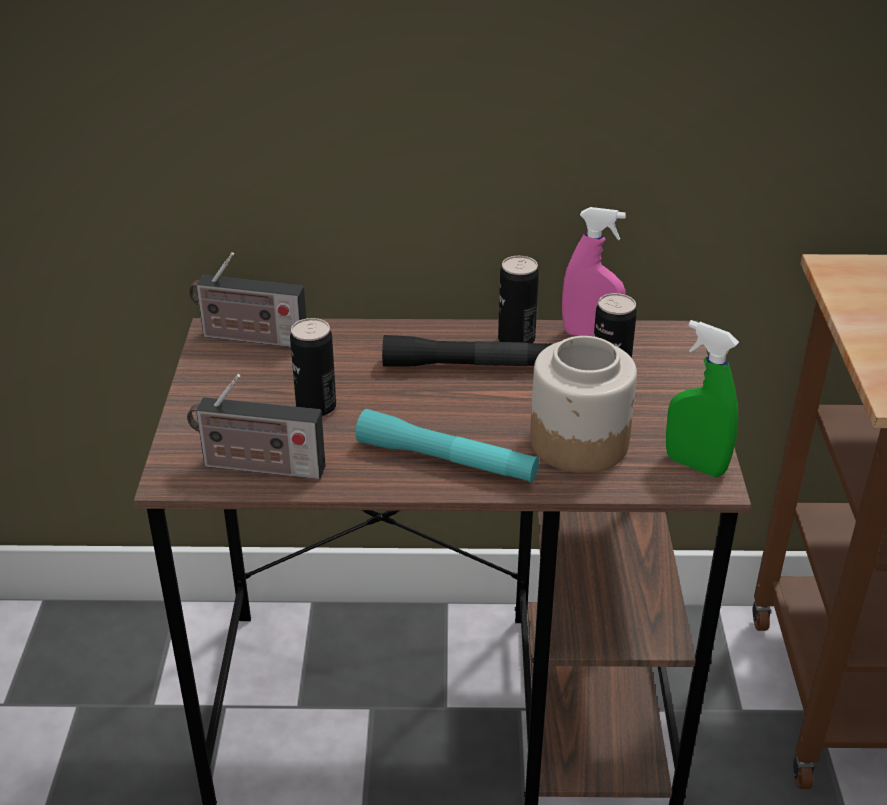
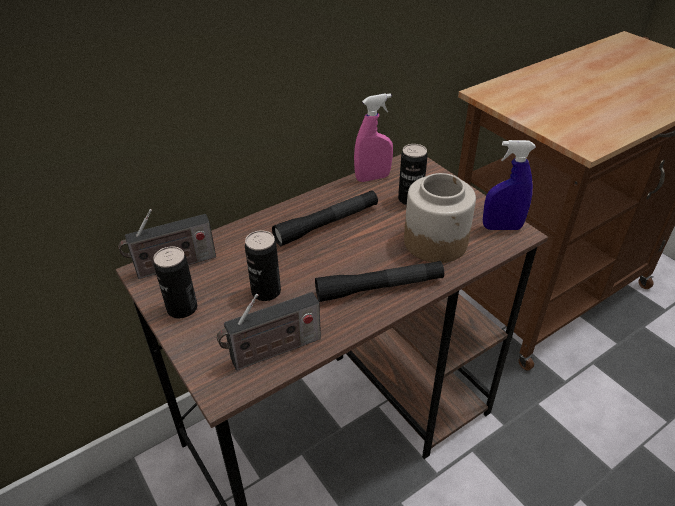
camera: 35 degrees left, 5 degrees up
turquoise flashlight [355,409,539,483] -> black flashlight [315,261,444,302]
can [498,256,539,343] -> can moved to [153,246,198,318]
green spray bottle [666,320,739,477] -> blue spray bottle [483,140,536,230]

